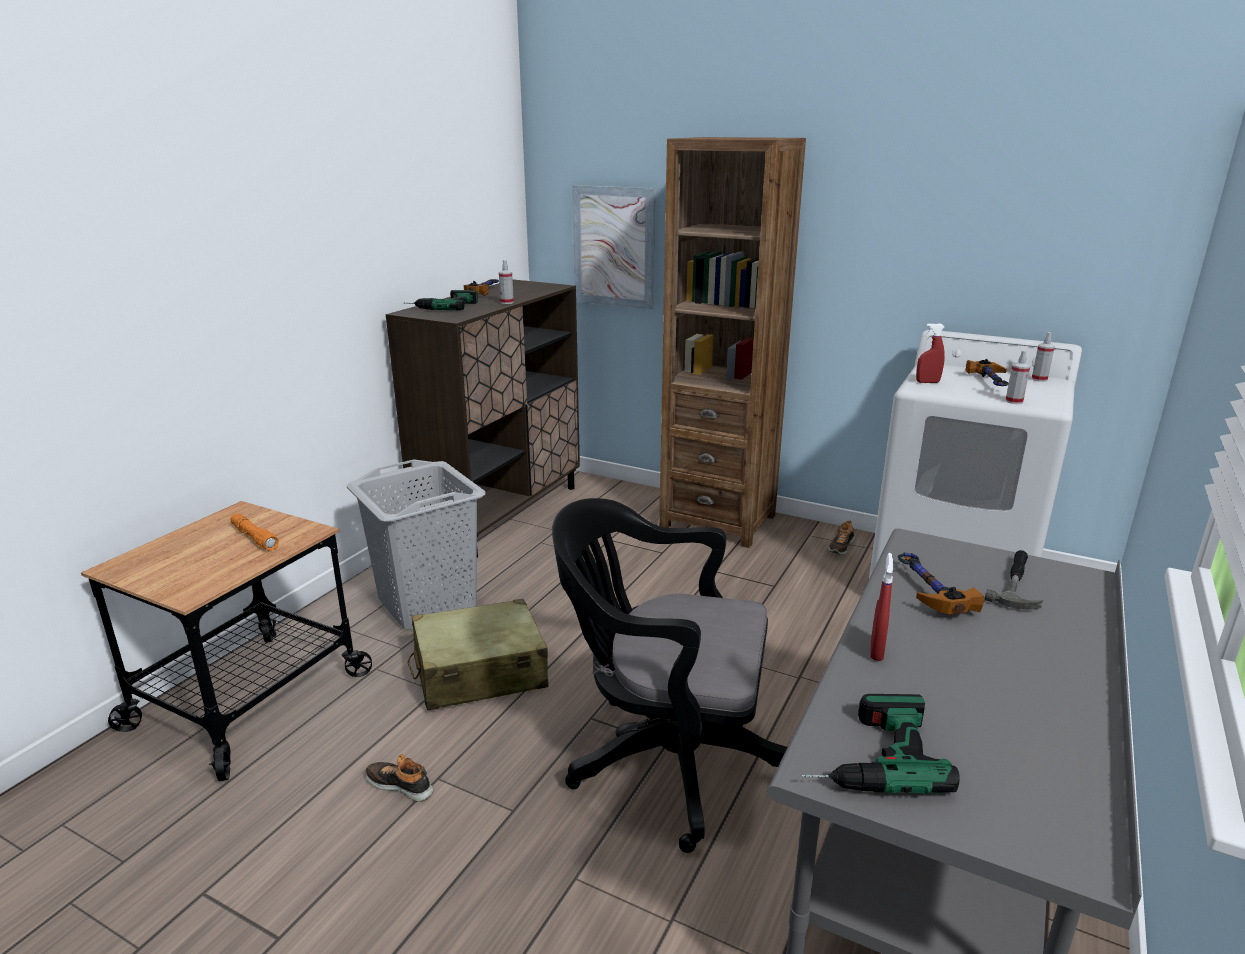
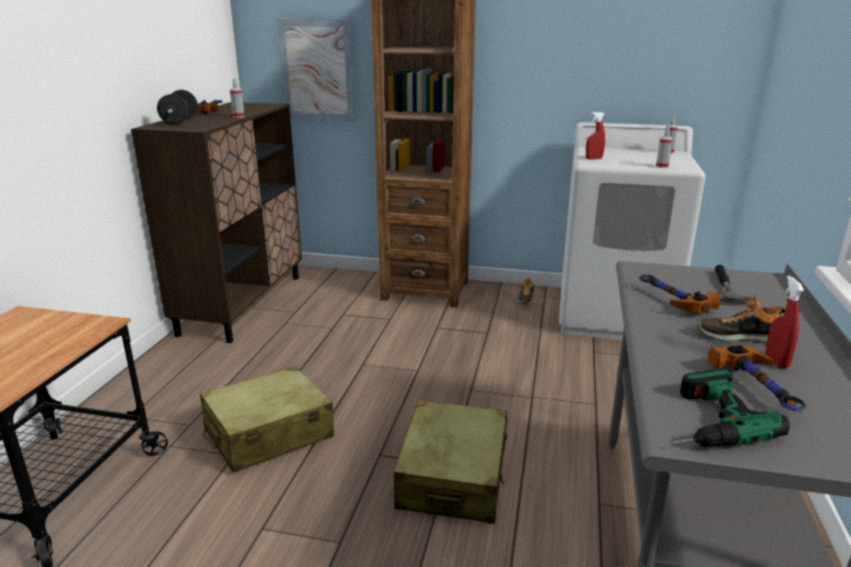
camera: 15 degrees left, 0 degrees up
orange flashlight [231,513,279,550] -> none
grey laundry basket [347,459,486,630] -> none
shoe [365,754,434,802] -> shoe moved to [697,297,785,343]
power drill [406,290,478,310] -> black dumbbell [157,90,198,125]
black office chair [552,498,787,853] -> beige suitcase [394,400,508,524]
red spray bottle [870,553,893,661] -> red spray bottle moved to [766,276,804,369]
hammer [965,359,1009,386] -> hammer moved to [708,345,806,412]

